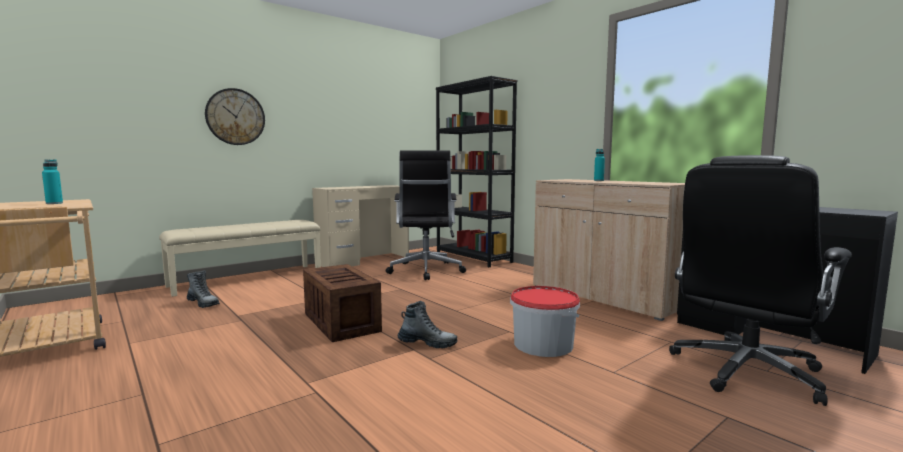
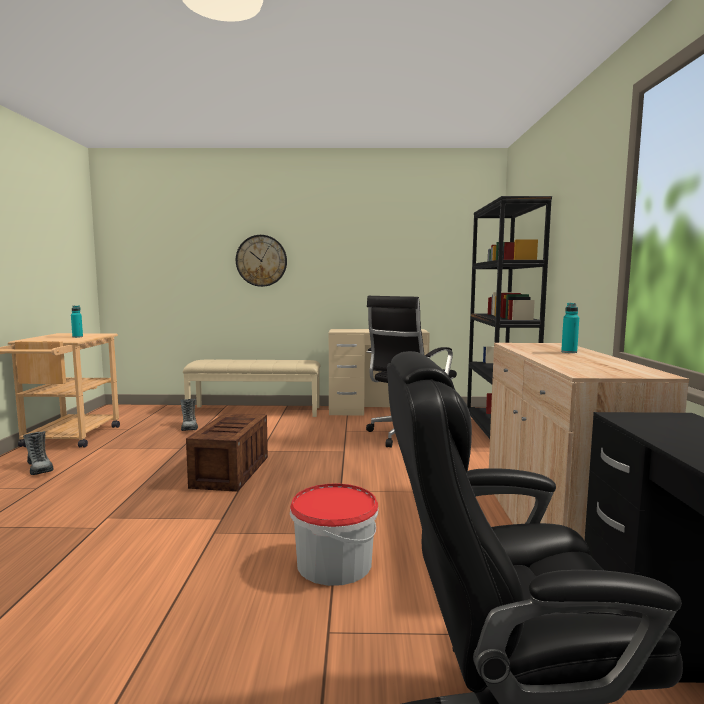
camera: 40 degrees right, 0 degrees up
boot [398,301,457,348] -> boot moved to [23,431,54,475]

